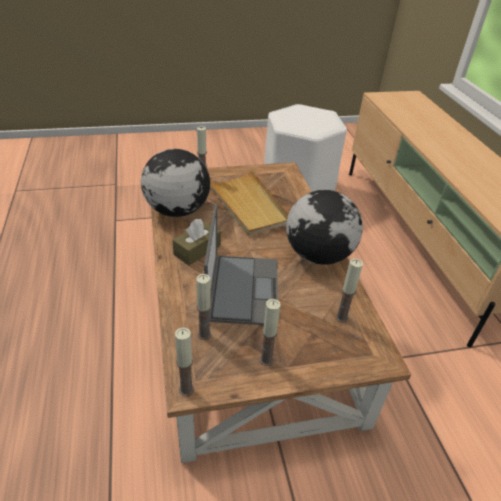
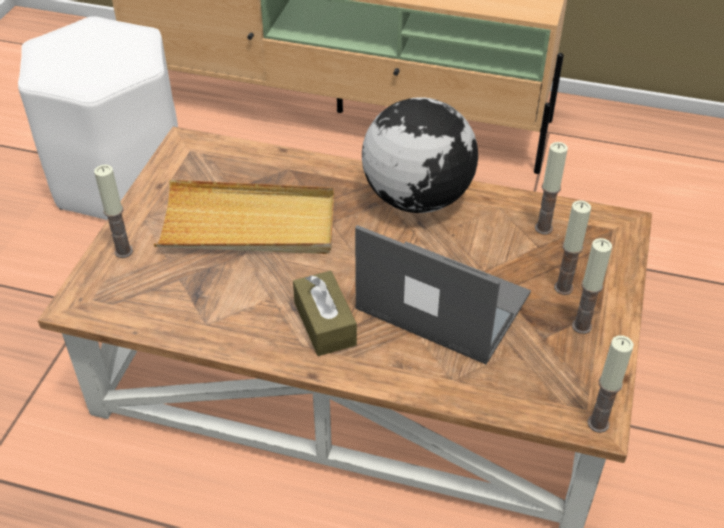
camera: 60 degrees left, 5 degrees up
globe [141,149,210,217] -> none
candle [196,274,211,340] -> candle moved to [554,200,591,295]

